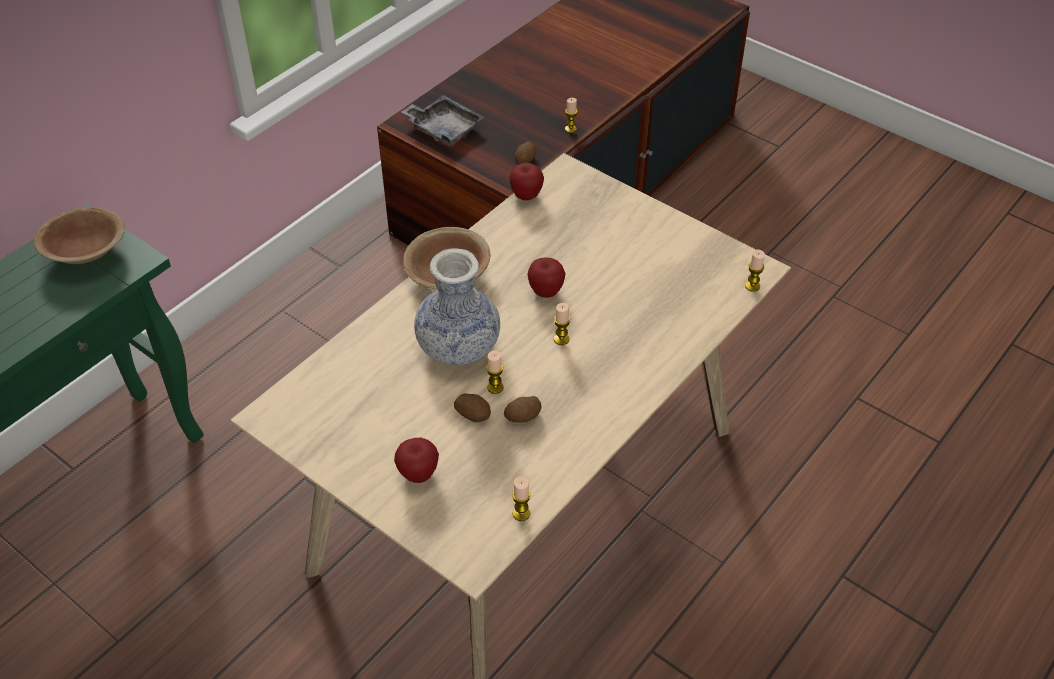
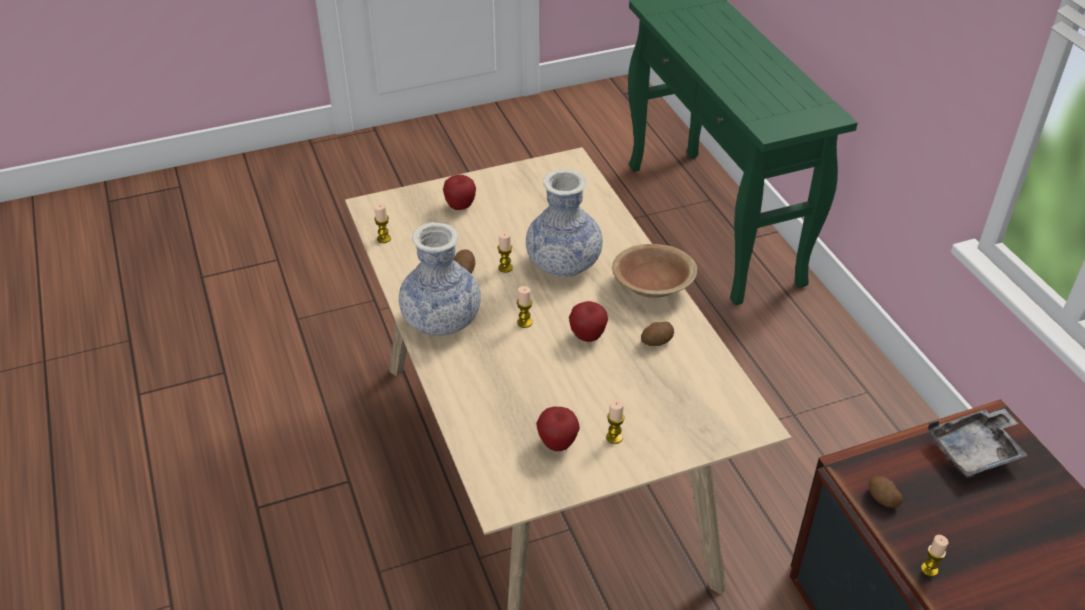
camera: 120 degrees right, 5 degrees down
brown bowl [34,207,125,264] -> none
potato [454,393,491,422] -> potato moved to [641,321,674,346]
apple [509,163,544,200] -> apple moved to [536,407,580,451]
candle [745,249,765,292] -> candle moved to [606,399,625,444]
none -> vase [399,222,481,336]

